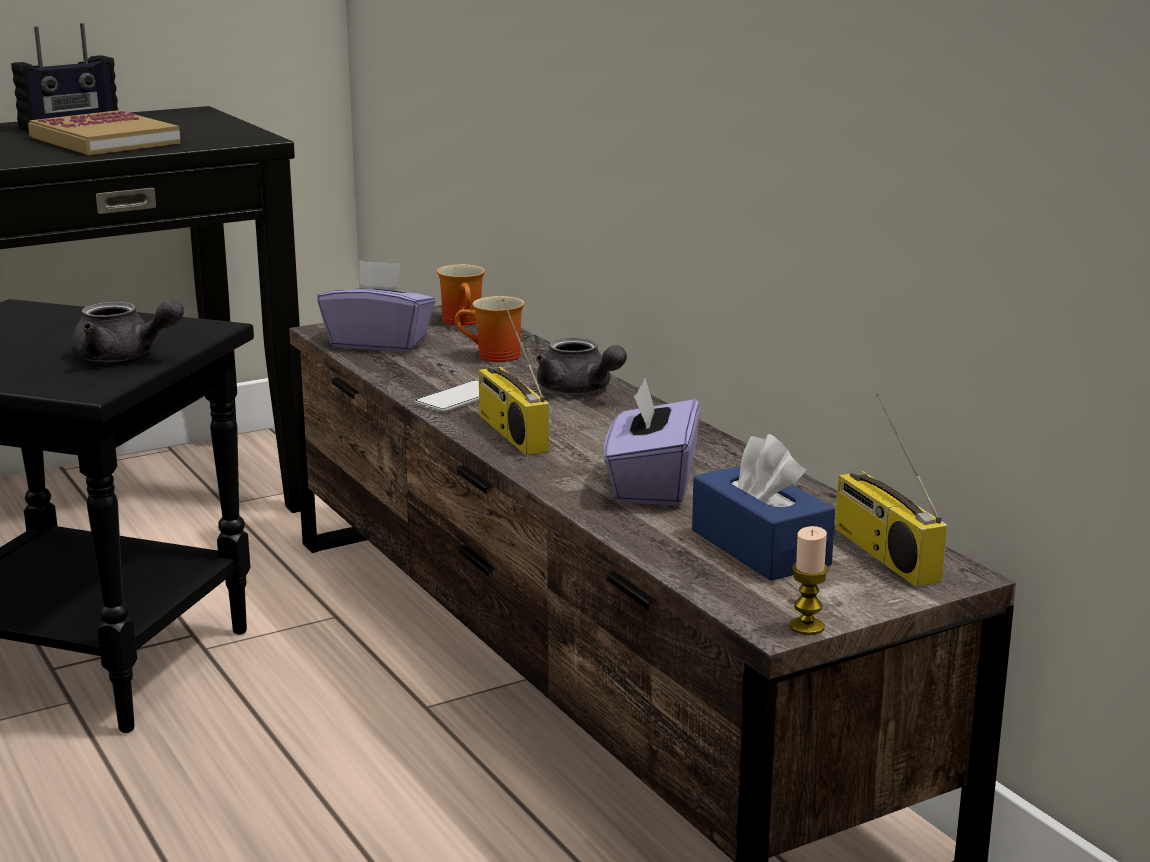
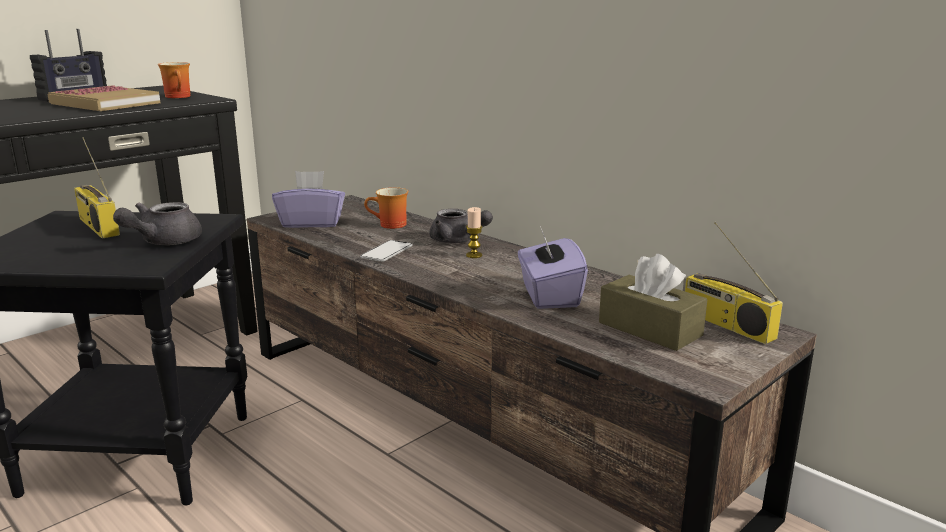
camera: 15 degrees left, 0 degrees up
grey teapot [71,299,184,362] -> grey teapot turned 120 degrees clockwise [113,202,202,245]
mug [437,264,485,326] -> mug moved to [158,62,190,98]
radio [479,299,549,455] -> radio moved to [74,137,120,239]
blue tissue box [692,434,835,581] -> brown tissue box [599,254,708,351]
candle [789,526,829,635] -> candle moved to [466,207,482,258]

